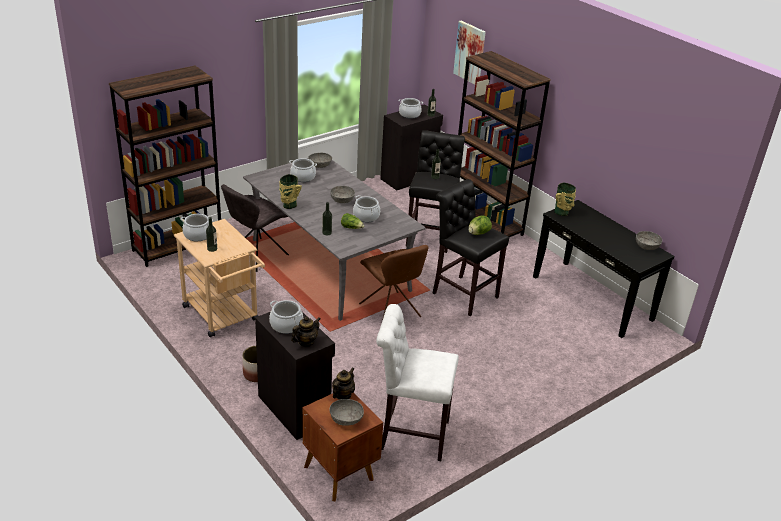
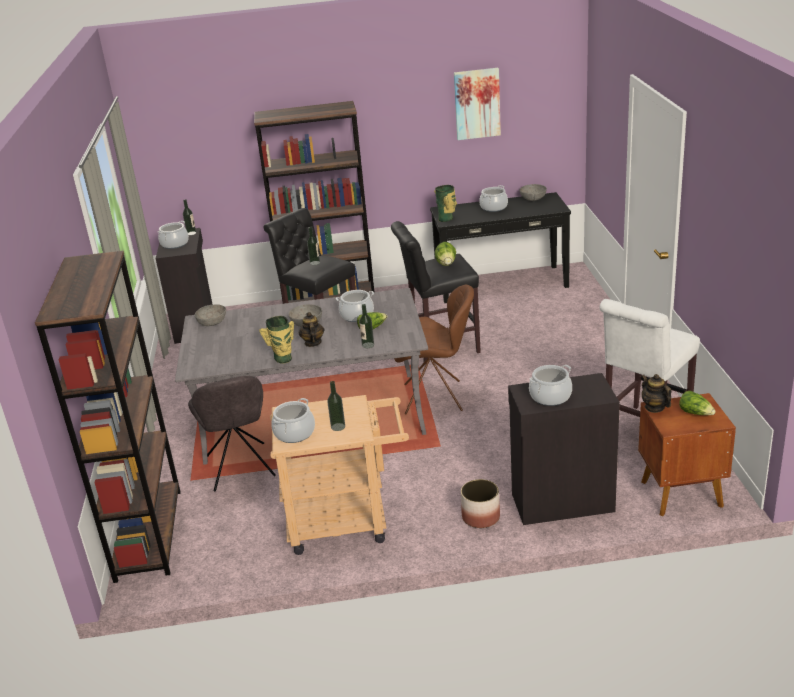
camera: 55 degrees left, 5 degrees down
cooking pot [289,158,317,182] -> cooking pot moved to [479,185,508,212]
teapot [291,316,321,347] -> teapot moved to [299,312,324,347]
grey bowl [330,399,364,426] -> lettuce [679,391,716,415]
picture [453,21,486,85] -> picture moved to [454,68,501,140]

